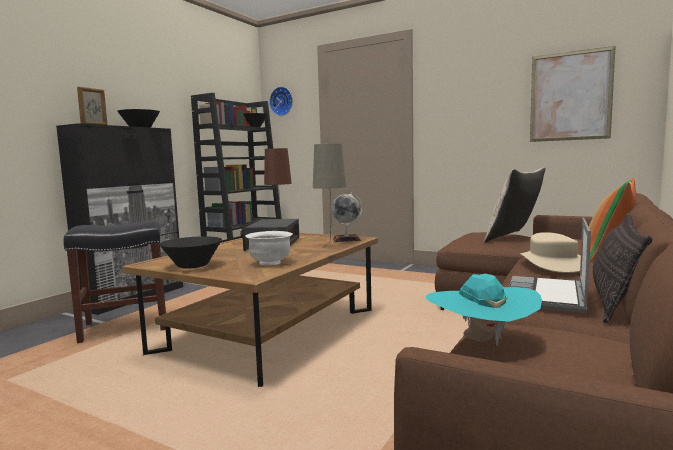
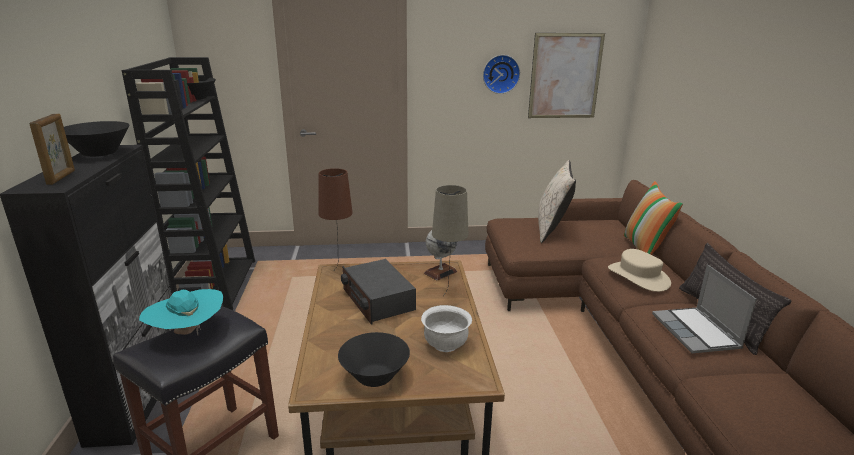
camera: 35 degrees left, 15 degrees up
wall clock [269,87,293,116] -> wall clock moved to [483,55,520,94]
turquoise hat [426,274,542,347] -> turquoise hat moved to [139,289,223,335]

